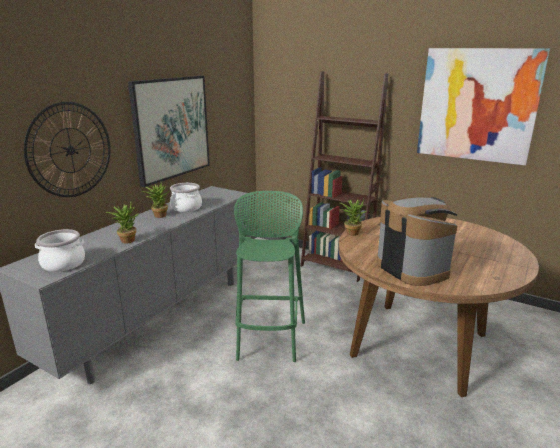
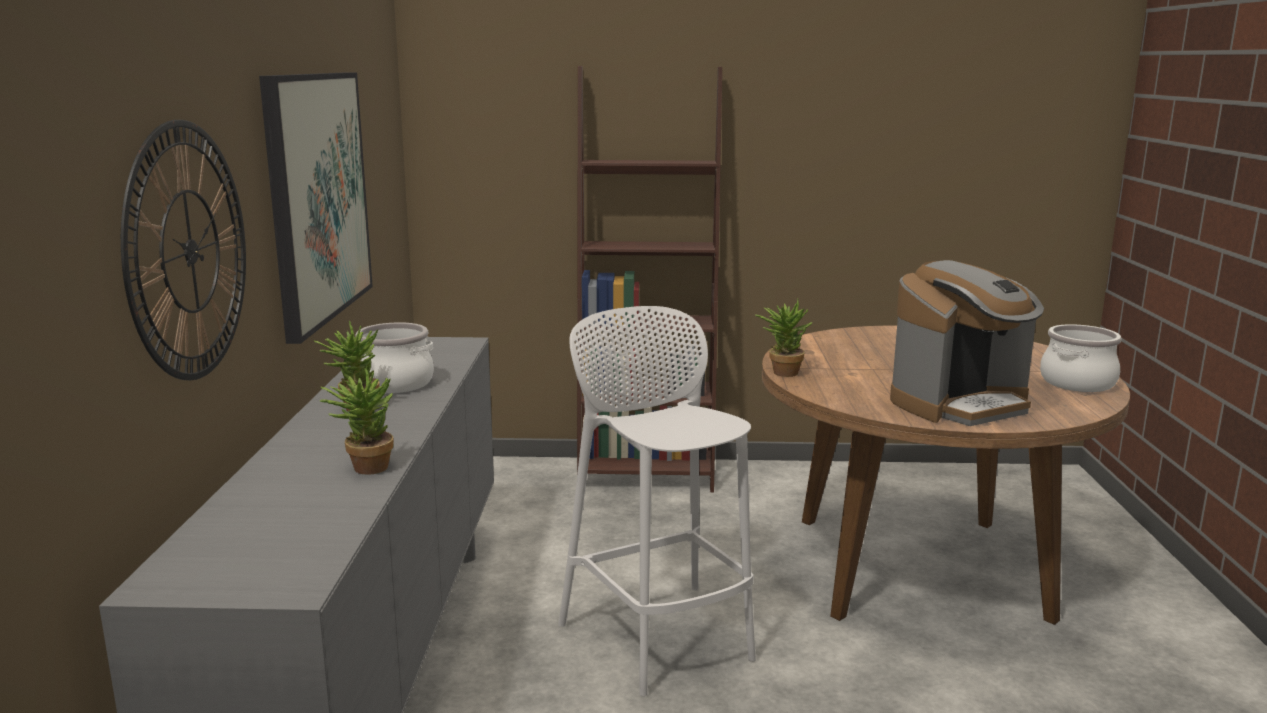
camera: 30 degrees left, 5 degrees down
cooking pot [35,229,85,272] -> cooking pot moved to [1040,324,1122,392]
green stool [234,191,305,362] -> white stool [558,306,756,696]
coffee machine [377,197,457,286] -> coffee machine turned 120 degrees clockwise [890,260,1044,426]
picture [417,48,550,166] -> none

